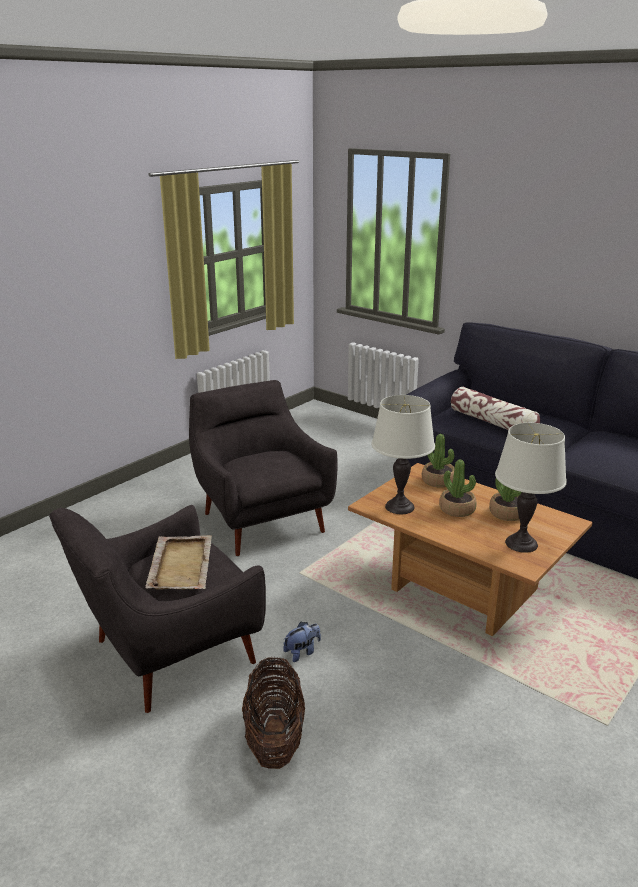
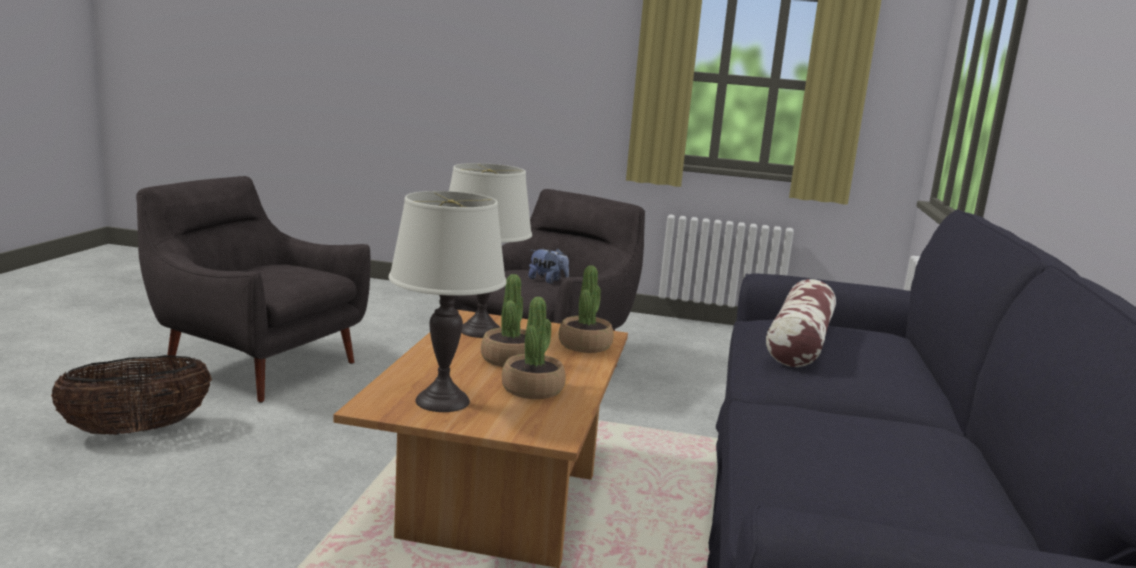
camera: 60 degrees right, 10 degrees down
beige tray [145,535,212,590] -> none
plush toy [283,622,321,662] -> plush toy moved to [529,249,569,283]

